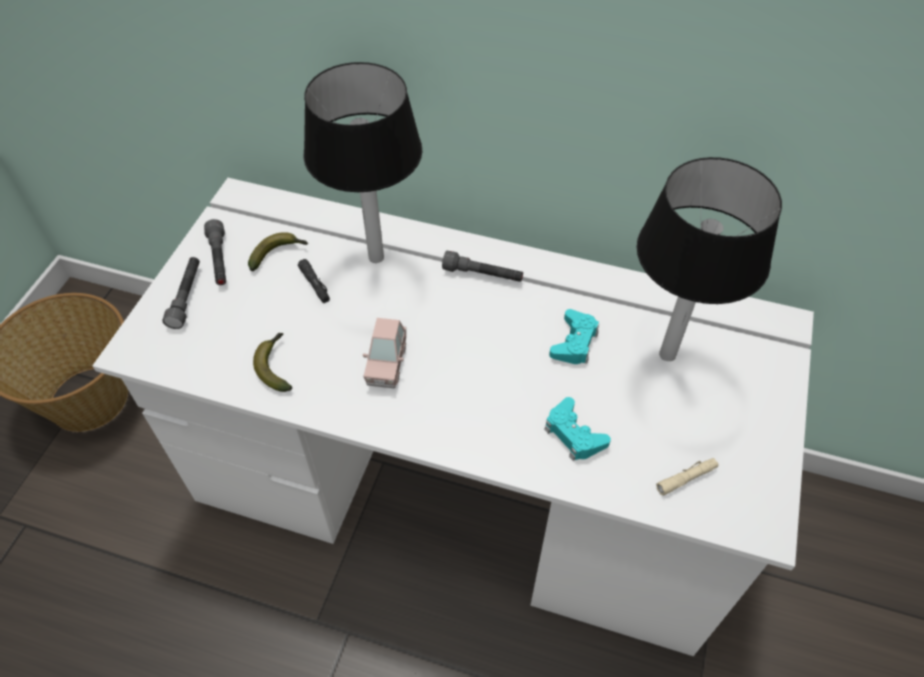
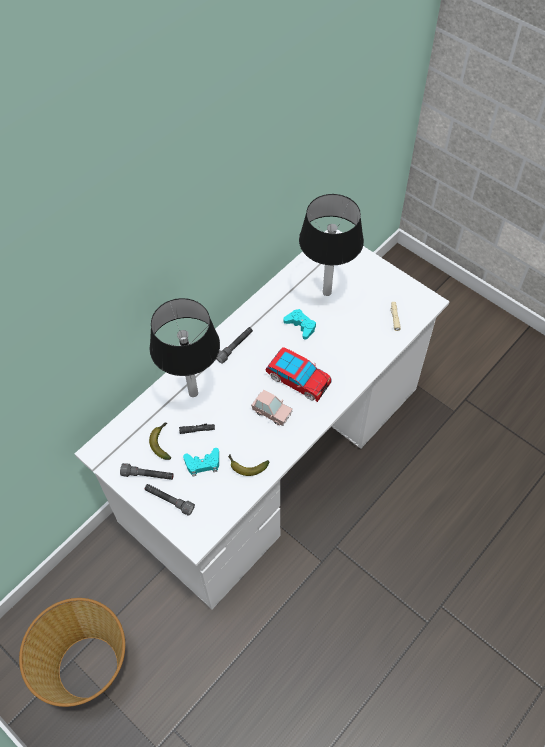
camera: 65 degrees left, 5 degrees up
turquoise game controller [544,397,611,461] -> turquoise game controller moved to [183,448,219,476]
none -> toy car [265,347,332,402]

